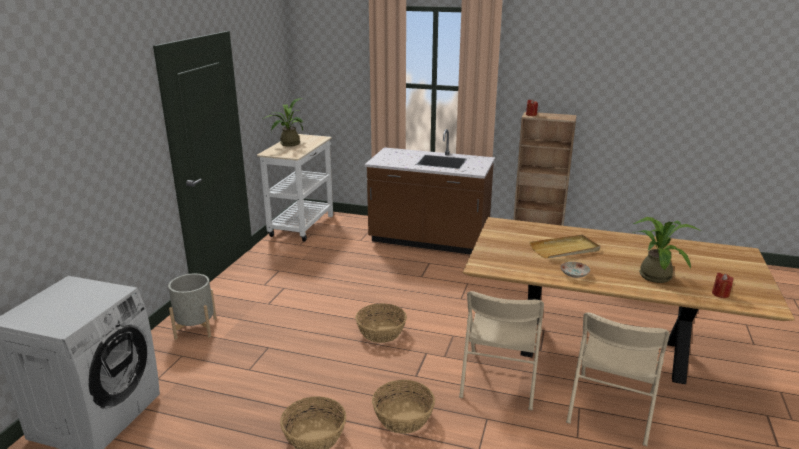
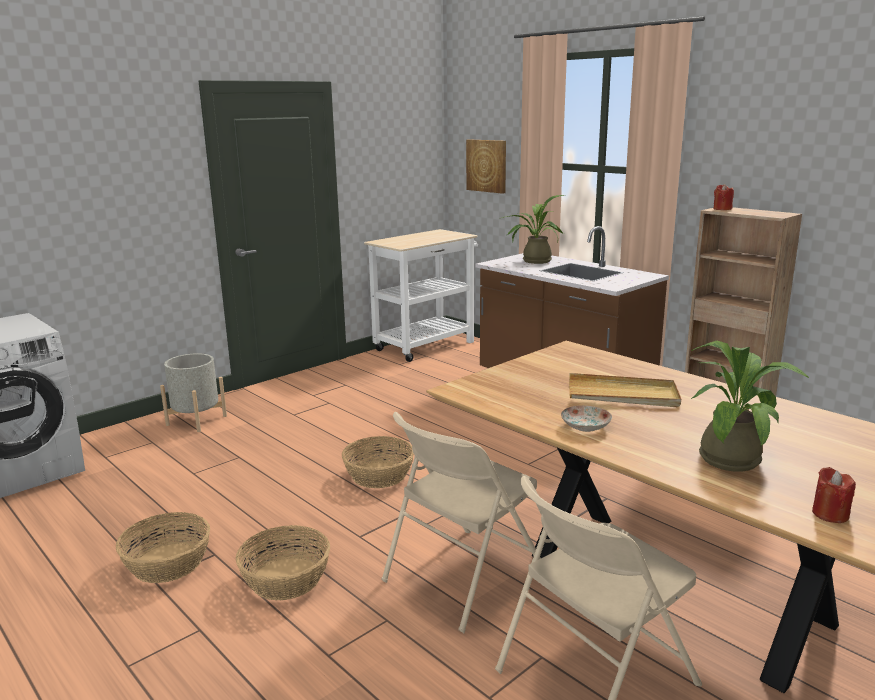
camera: 30 degrees right, 5 degrees down
potted plant [262,98,303,147] -> potted plant moved to [499,195,564,264]
none -> picture [466,139,506,194]

